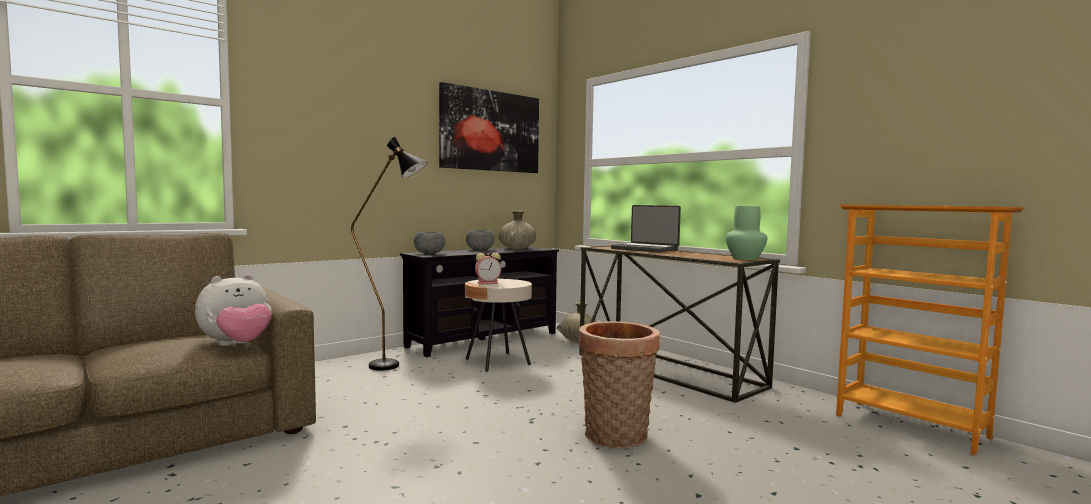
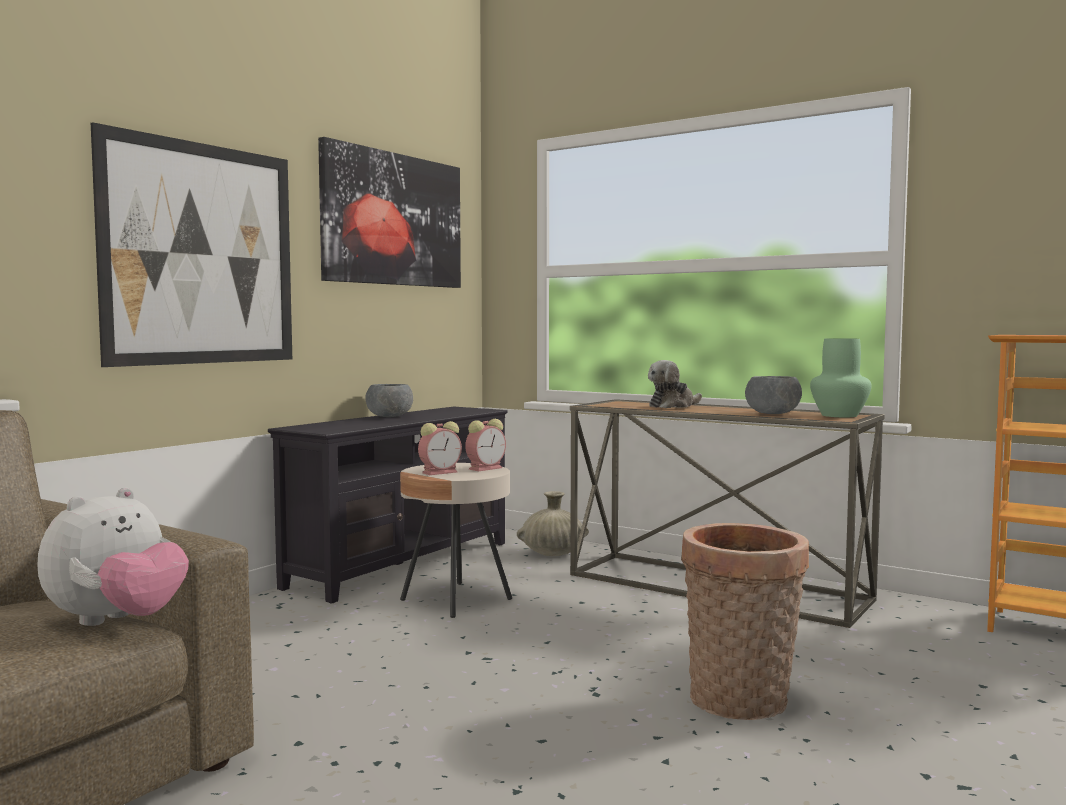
camera: 15 degrees left, 0 degrees up
black floor lamp [351,137,428,371] -> none
grey bowl [414,232,445,254] -> grey bowl moved to [745,376,802,414]
beige vase [499,211,536,249] -> none
laptop [611,205,681,252] -> plush toy [648,360,702,408]
none -> picture [91,122,292,367]
none -> alarm clock [465,419,506,471]

